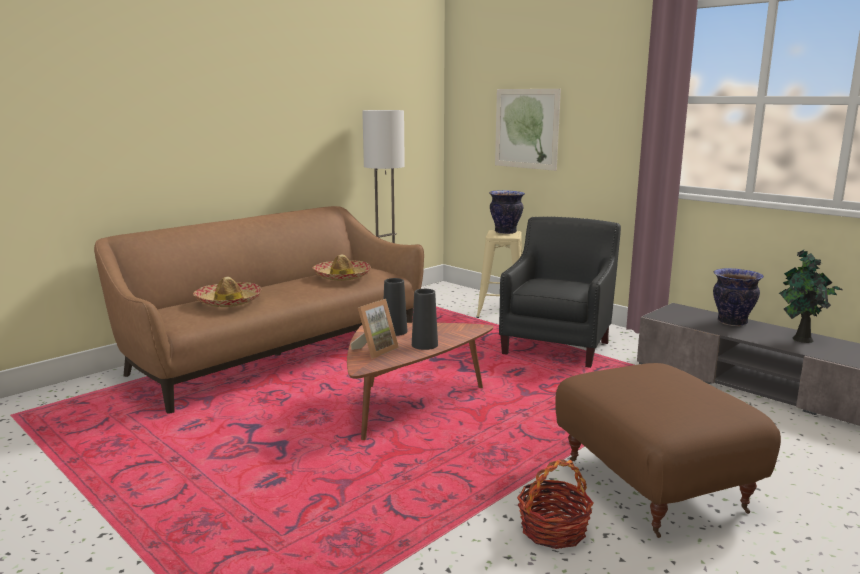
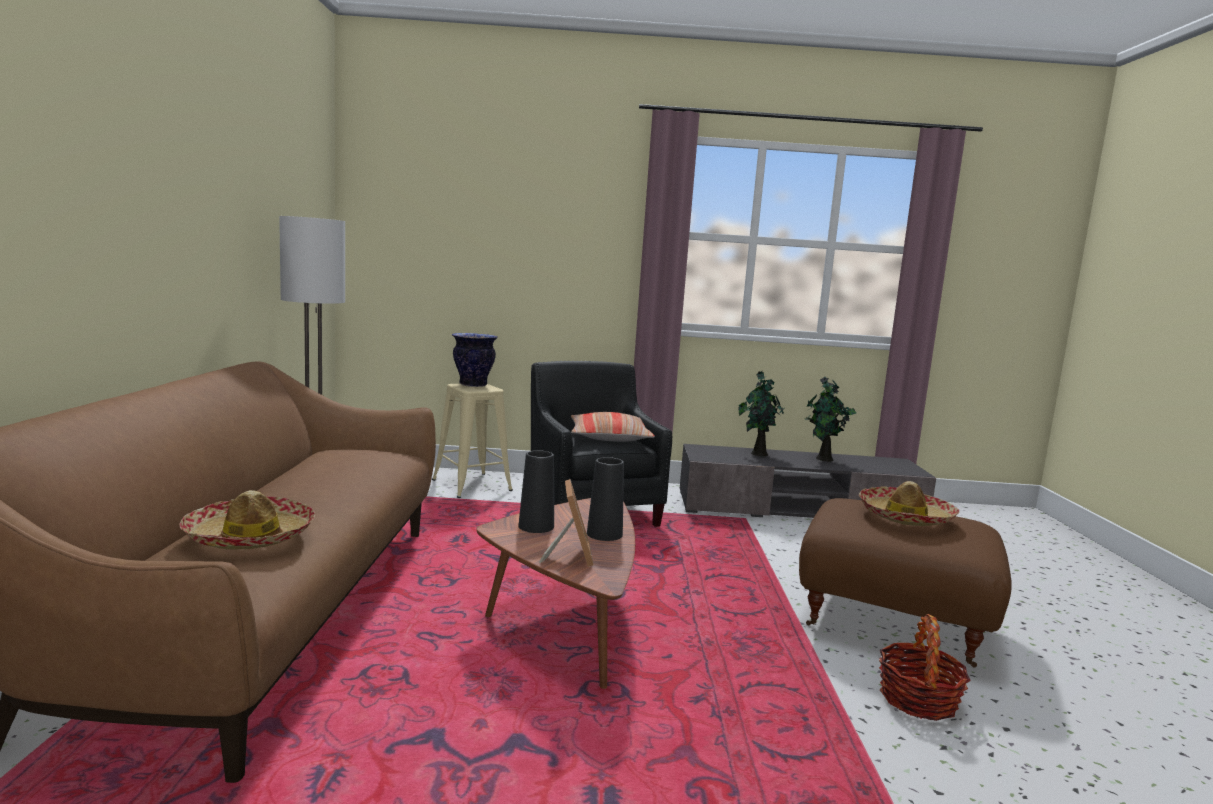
camera: 45 degrees left, 5 degrees down
hat [313,255,371,281] -> hat moved to [859,481,959,526]
picture [495,89,561,171] -> none
vase [713,268,764,326] -> potted plant [738,371,784,456]
none -> pillow [571,412,655,442]

